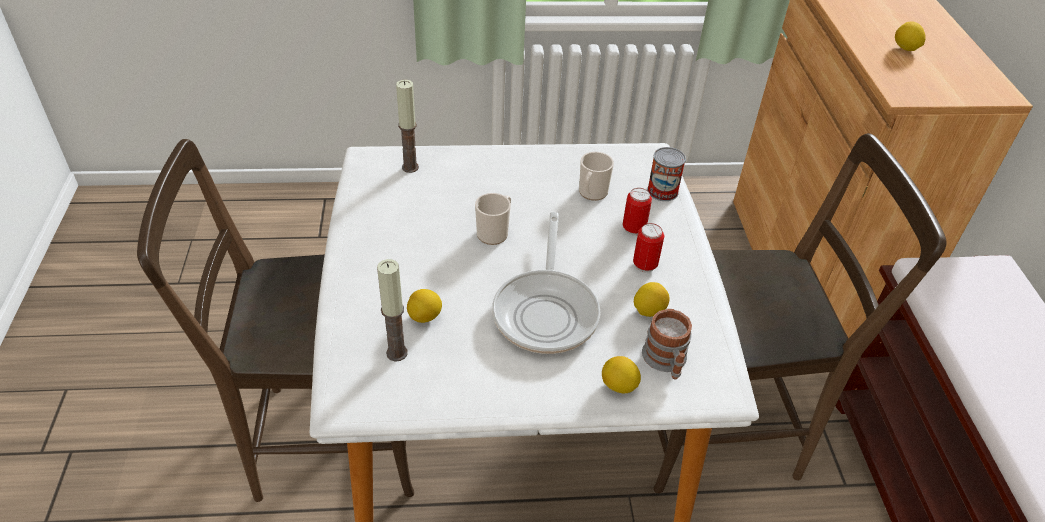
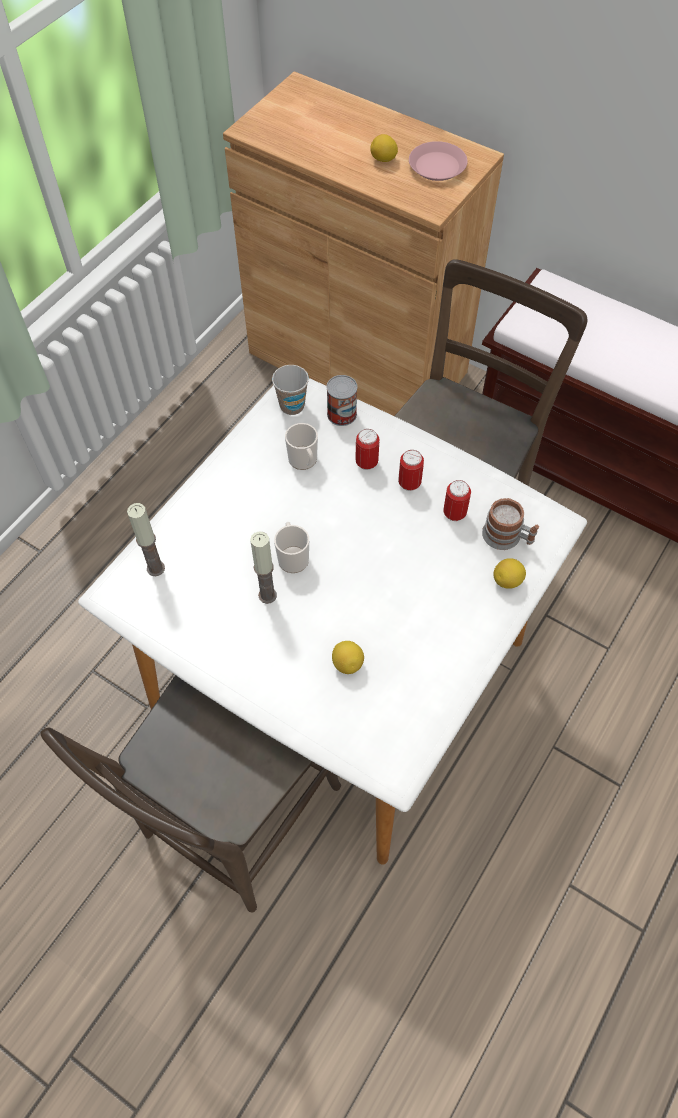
camera: 50 degrees left, 15 degrees up
candle [377,259,408,362] -> candle moved to [250,532,277,604]
frying pan [492,212,600,354] -> none
lemon [634,282,670,317] -> can [443,480,471,521]
none -> cup [272,365,309,415]
none -> pink plate [409,141,468,181]

